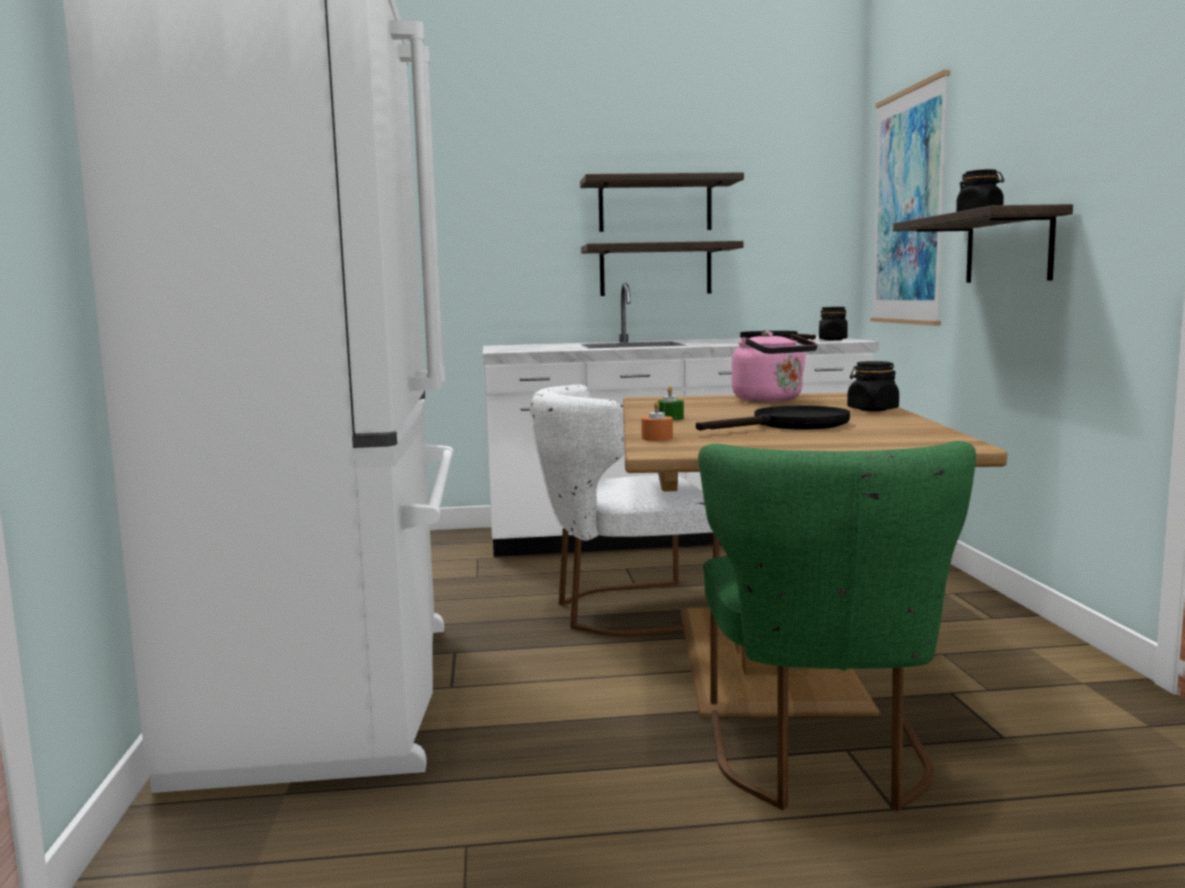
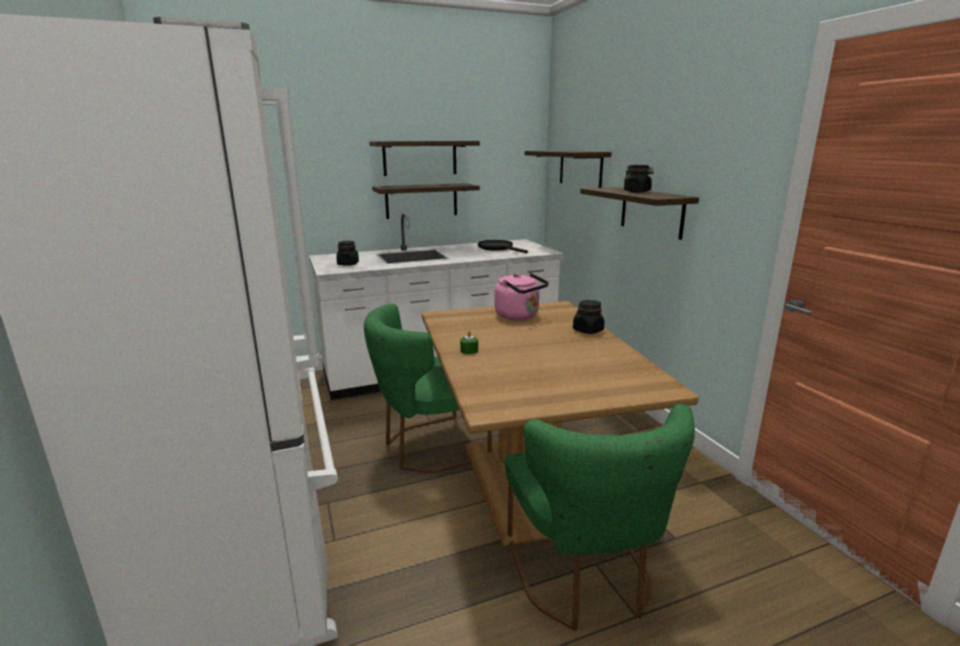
camera: 15 degrees left, 10 degrees up
white chair [530,385,720,636] -> green chair [364,304,492,473]
orange candle [641,401,673,441] -> none
black frying pan [696,406,850,431] -> none
black jar [819,307,848,340] -> black jar moved to [336,241,359,266]
picture [870,70,950,326] -> shelf [525,151,612,188]

